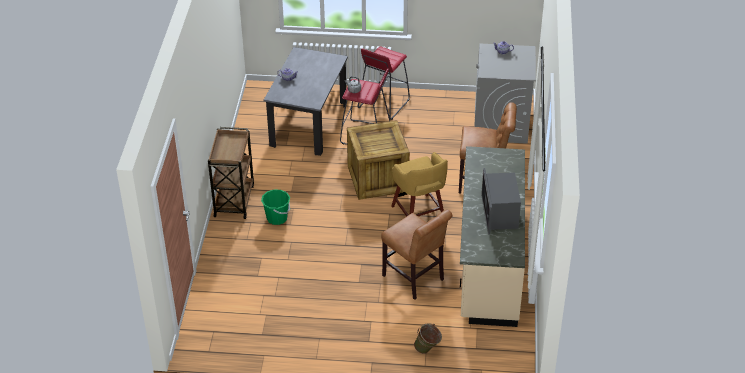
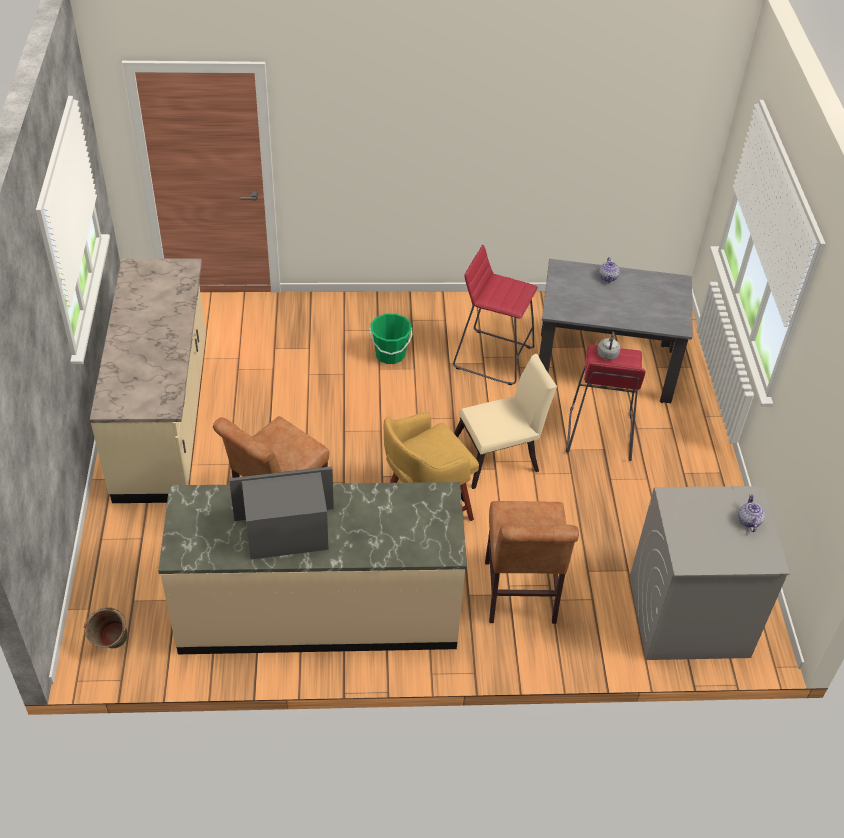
camera: 80 degrees right, 5 degrees up
brown cart [208,127,254,219] -> none
crate [347,120,410,200] -> beige chair [454,354,557,489]
red stool [357,46,410,120] -> red stool moved to [453,245,538,385]
green bucket [414,323,442,354] -> green bucket moved to [84,607,128,649]
none -> beige counter [90,259,206,503]

